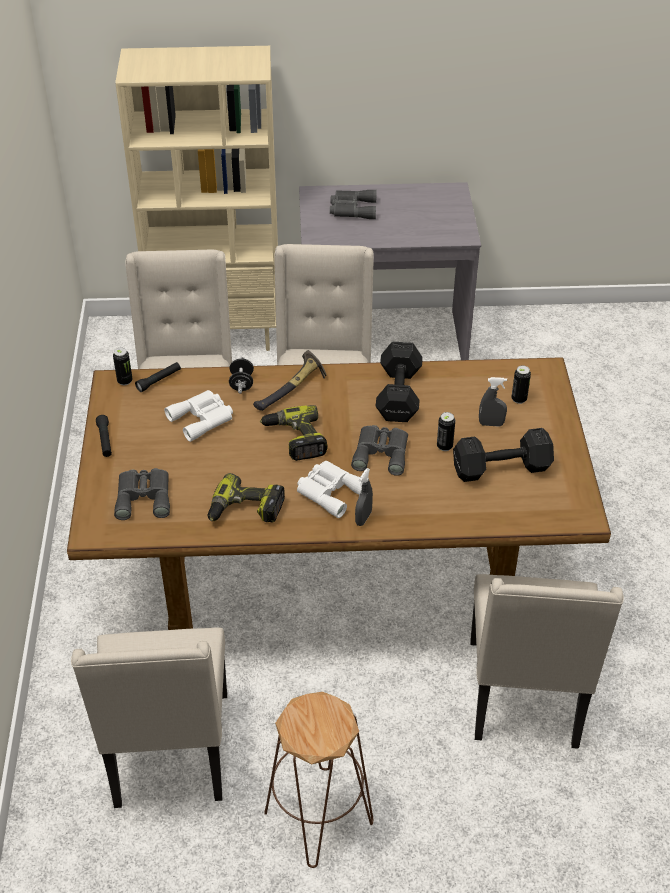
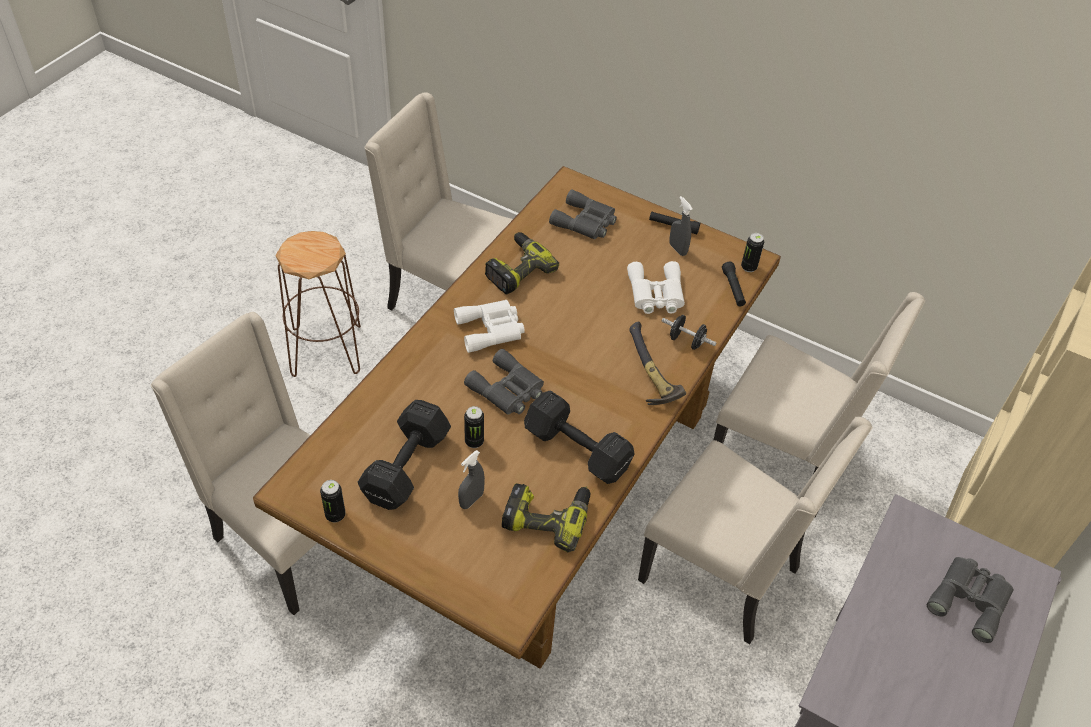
camera: 120 degrees right, 5 degrees up
power drill [260,405,327,461] -> power drill moved to [502,483,590,552]
grey spray bottle [355,468,373,526] -> grey spray bottle moved to [669,196,693,256]
can [511,365,531,404] -> can moved to [320,480,346,523]

